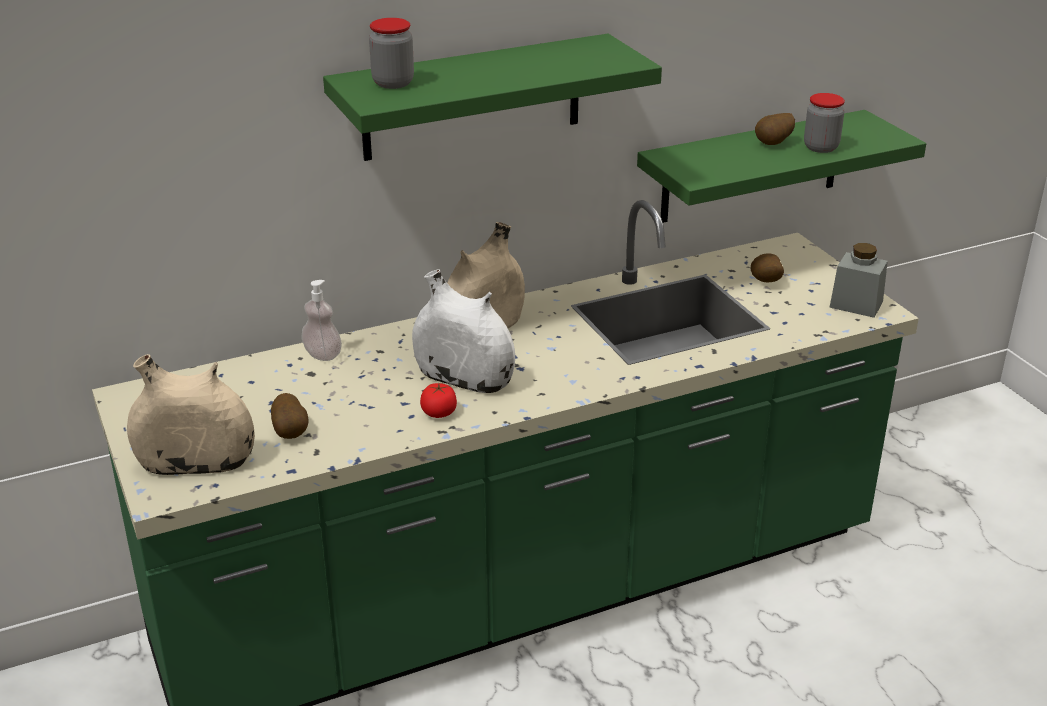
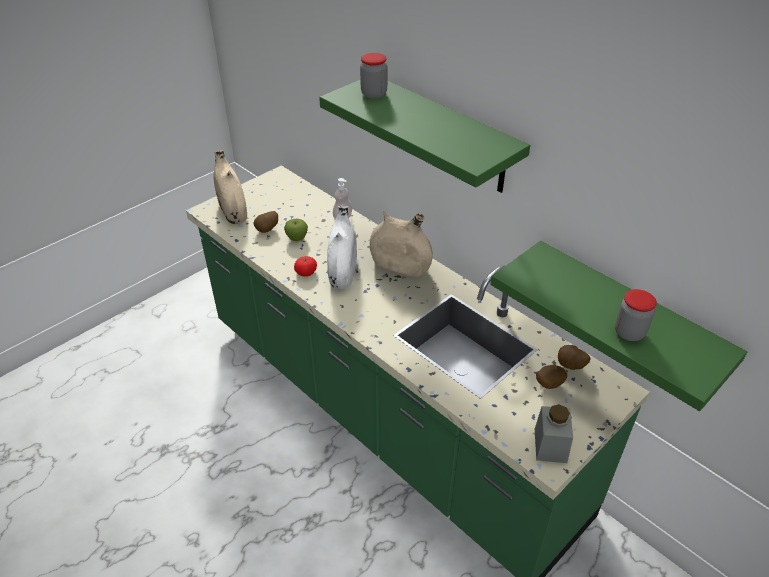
camera: 70 degrees right, 10 degrees up
potato [755,113,795,145] -> potato moved to [558,345,591,369]
none -> apple [284,219,308,241]

